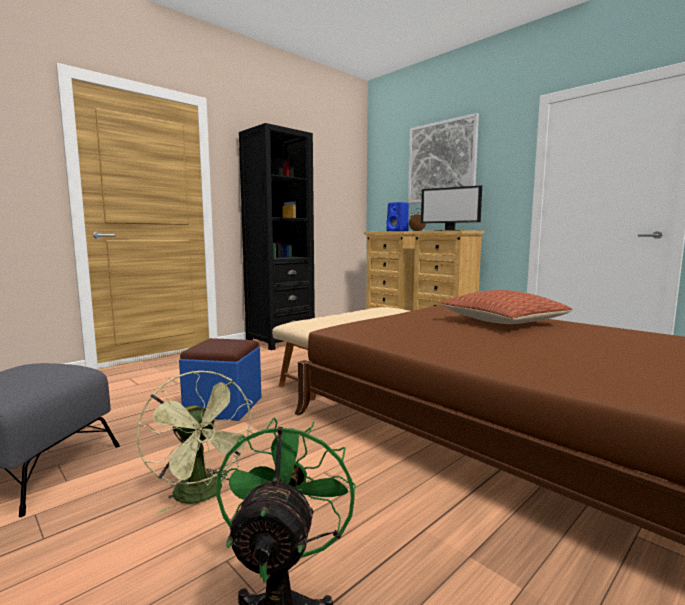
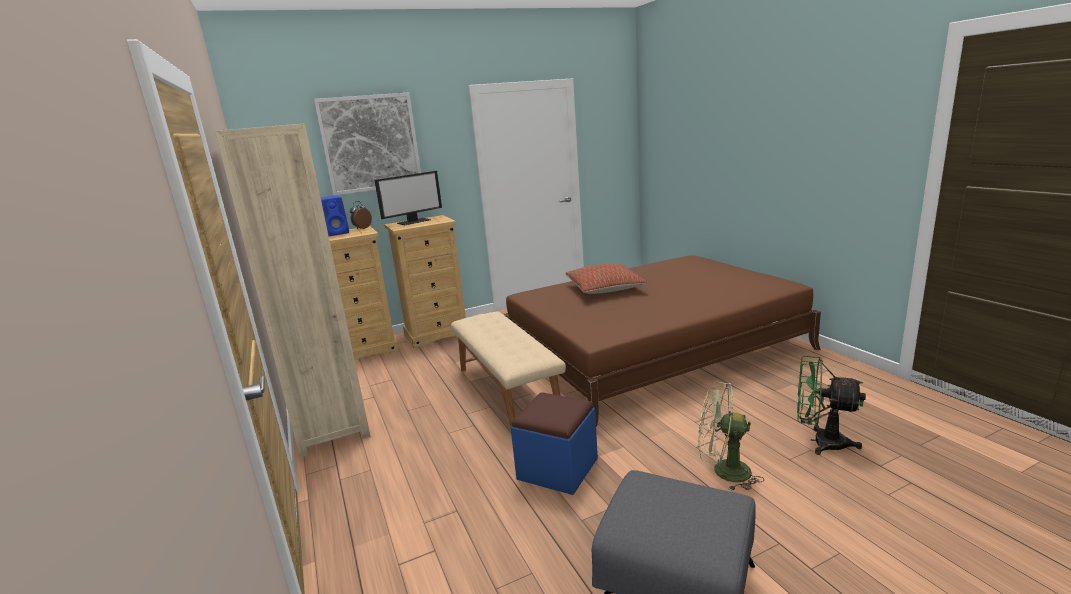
camera: 70 degrees left, 10 degrees up
green fan [137,371,254,515] -> green fan turned 150 degrees counterclockwise [698,381,764,491]
black bookcase [239,123,315,350] -> beige bookcase [215,123,370,458]

